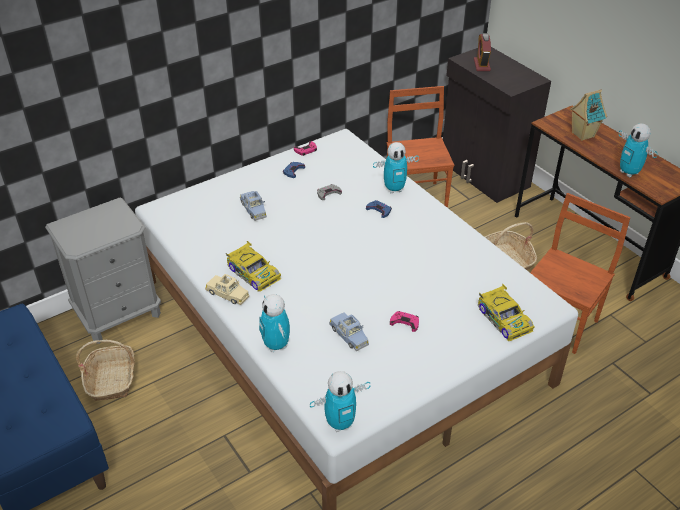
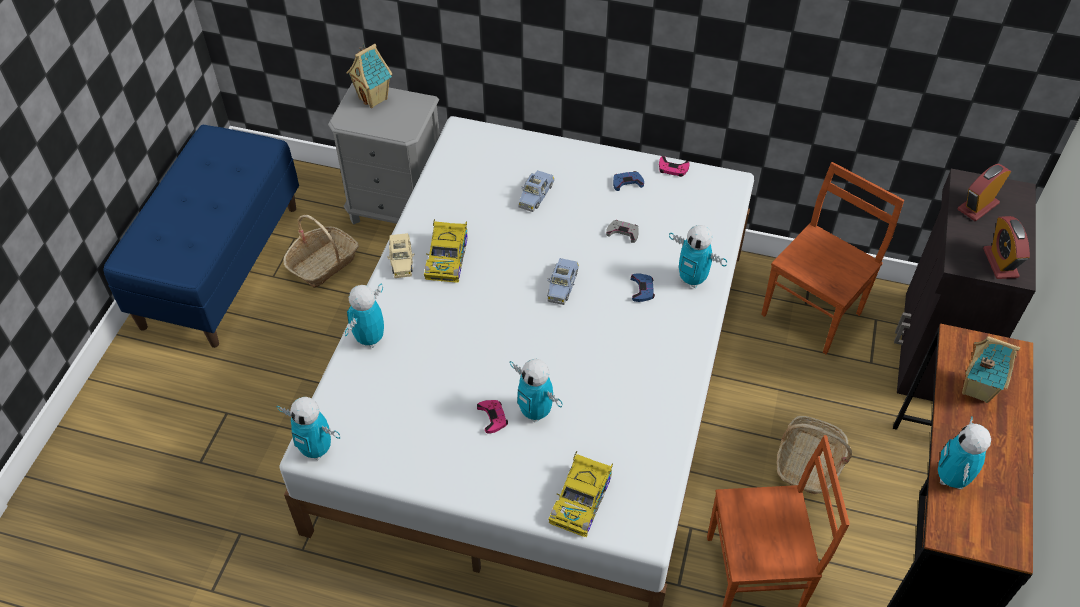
camera: 50 degrees right, 10 degrees up
blue toy car [329,312,369,351] -> blue toy car moved to [547,258,579,305]
none -> toy house [346,44,393,108]
none -> toy robot [510,359,563,423]
none -> alarm clock [983,216,1030,279]

